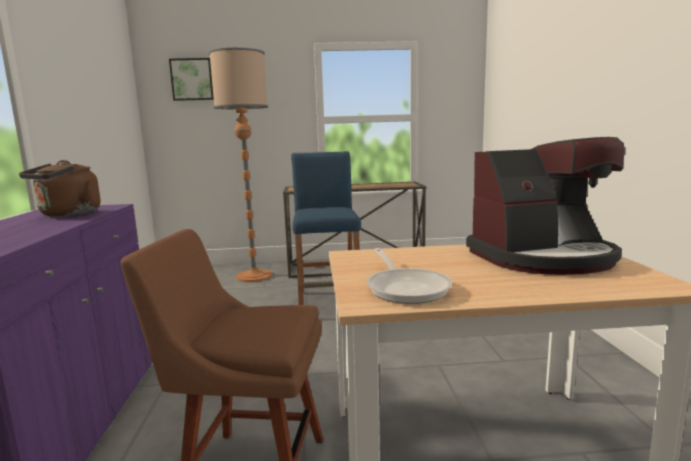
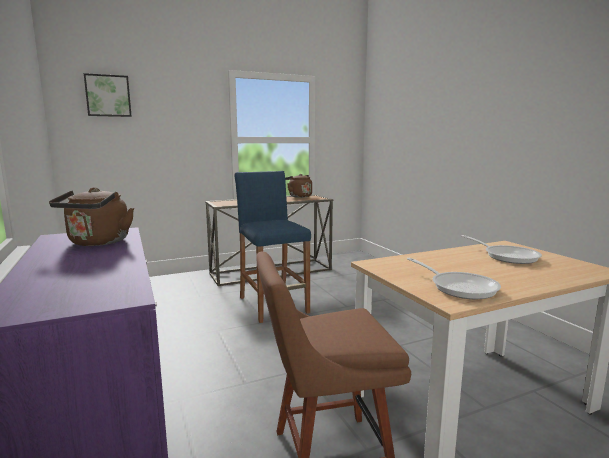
camera: 20 degrees left, 0 degrees up
floor lamp [209,48,272,282] -> none
coffee machine [466,137,625,275] -> frying pan [461,235,542,264]
none -> brown kettle [285,174,312,198]

